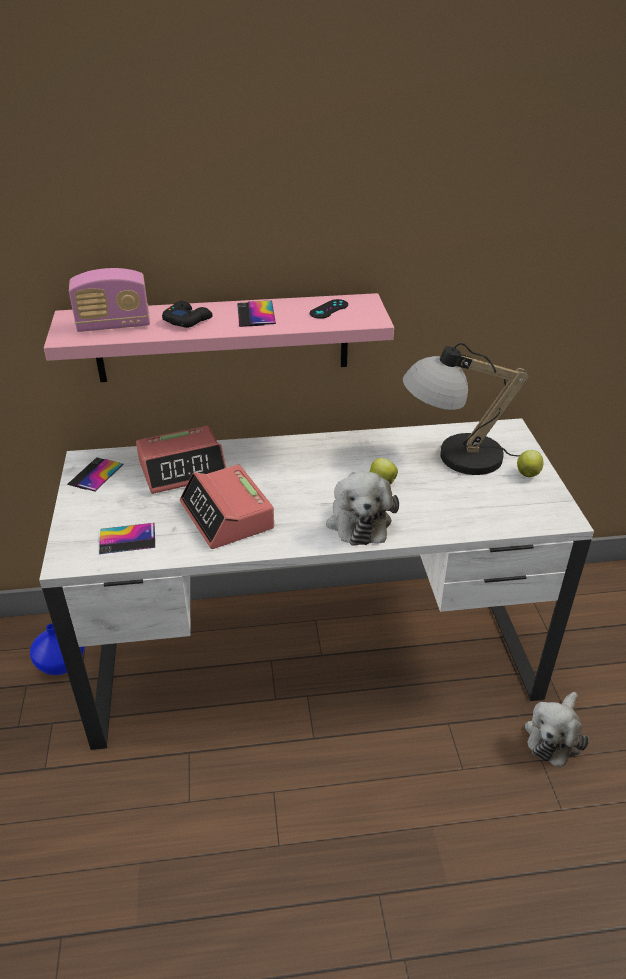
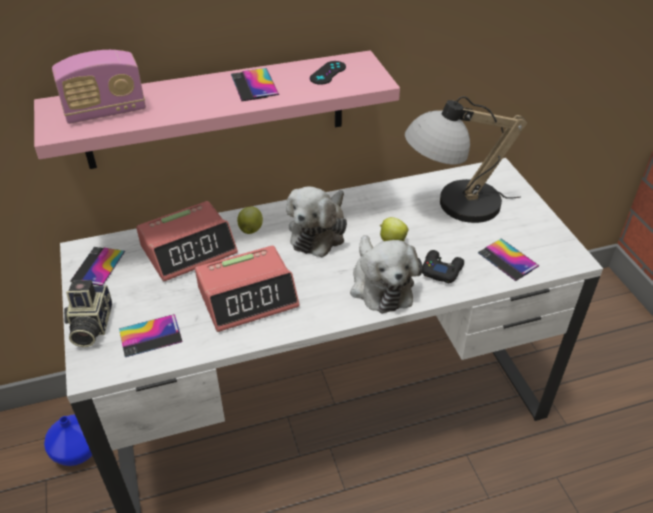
camera: 10 degrees left, 5 degrees up
black game controller [162,301,213,328] -> black game controller moved to [422,250,464,283]
alarm clock [180,465,274,549] -> alarm clock turned 75 degrees counterclockwise [195,246,300,332]
apple [517,450,544,477] -> apple moved to [237,206,263,234]
plush toy [525,692,589,768] -> plush toy moved to [286,186,347,257]
none -> camera [64,280,112,347]
none -> phone [478,238,539,281]

